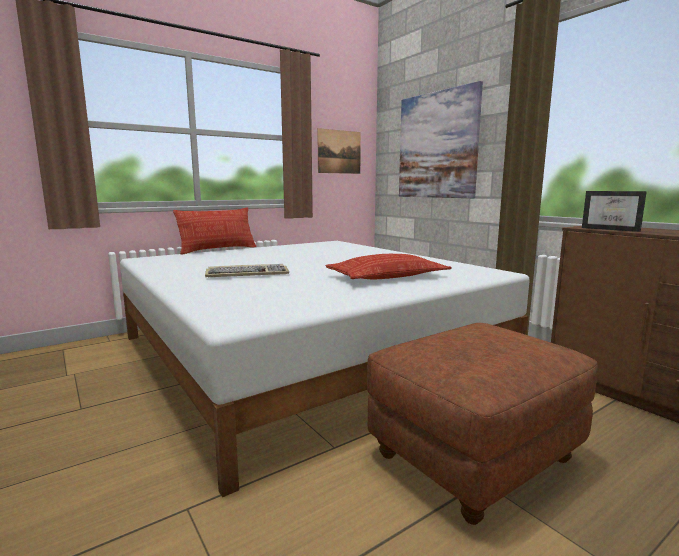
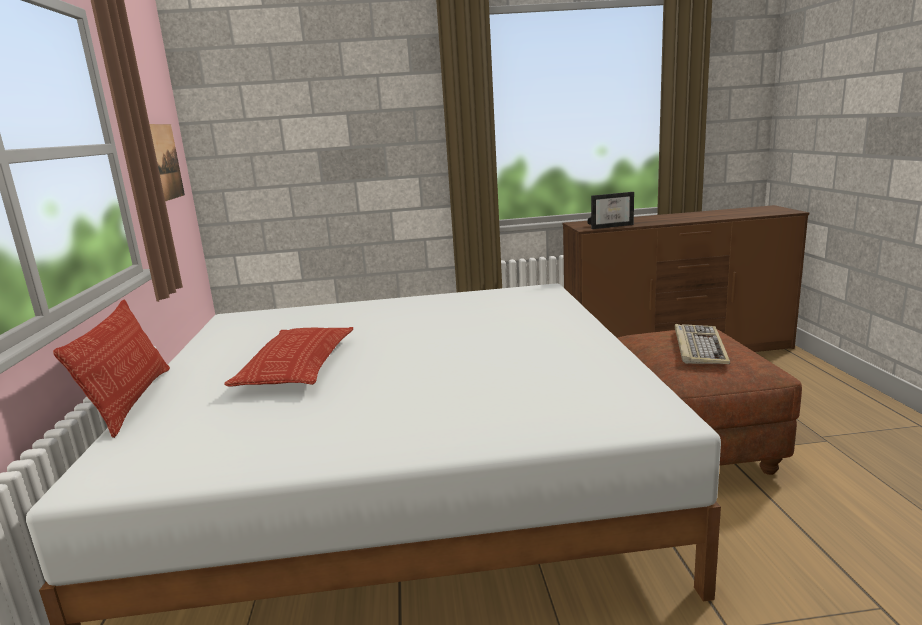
camera: 60 degrees left, 5 degrees up
keyboard [205,264,289,277] -> keyboard moved to [675,324,730,364]
pillow [326,254,452,279] -> pillow moved to [224,327,353,387]
picture [399,81,483,198] -> none

